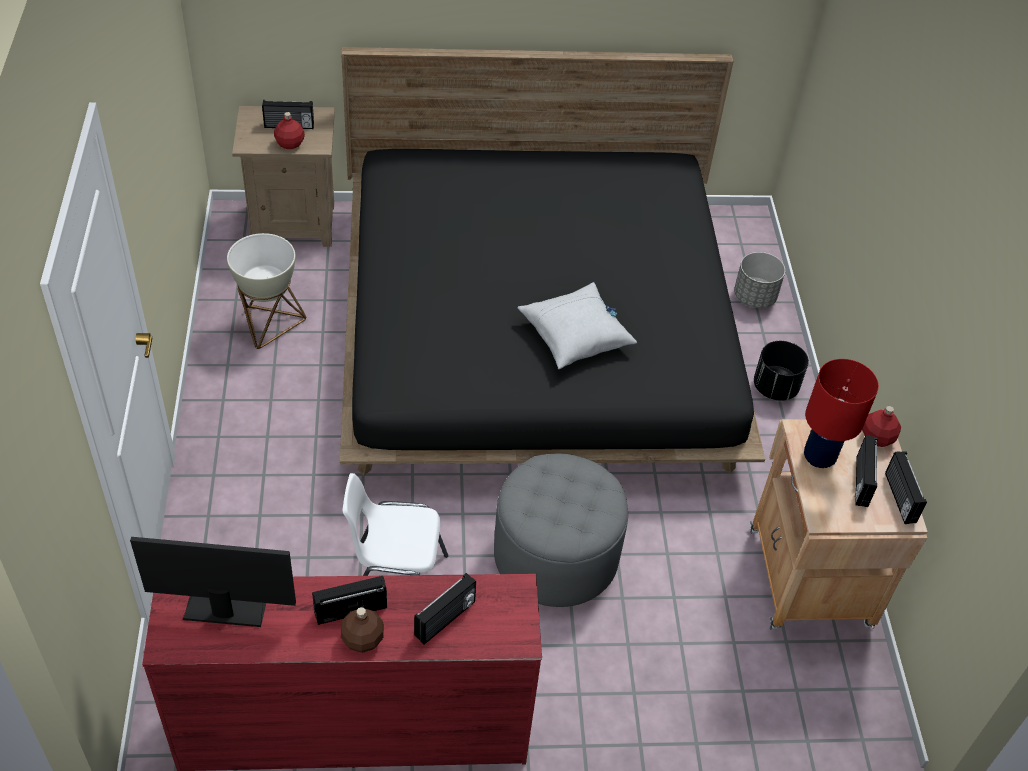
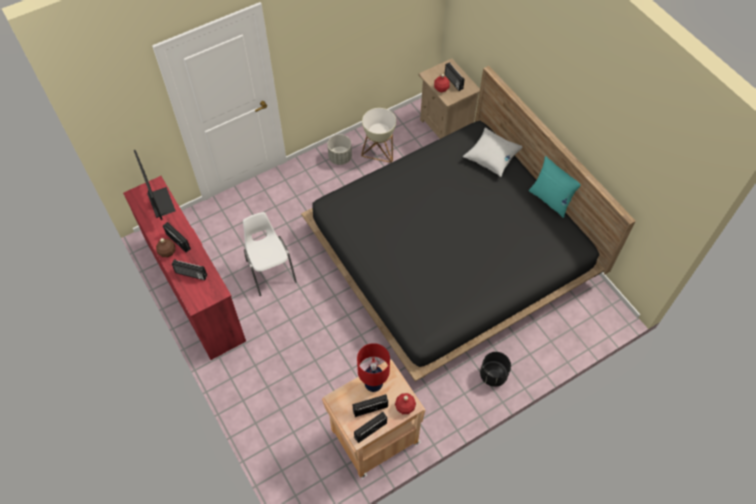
camera: 65 degrees right, 10 degrees up
grey ottoman [494,454,628,607] -> none
grey pillow [518,282,637,369] -> grey pillow moved to [463,127,523,177]
grey planter [734,252,785,308] -> grey planter moved to [327,134,352,165]
none -> turquoise pillow [529,156,581,218]

